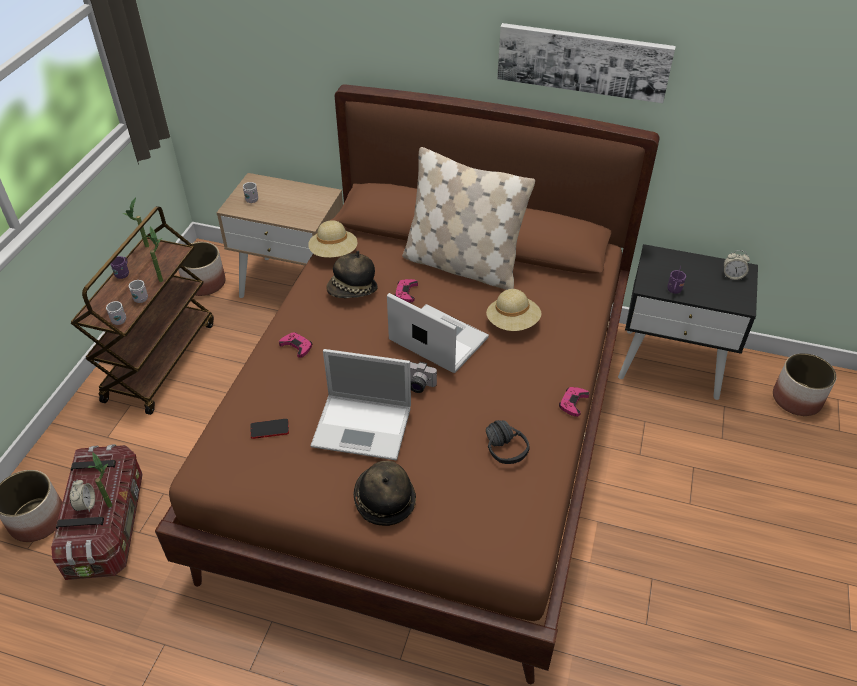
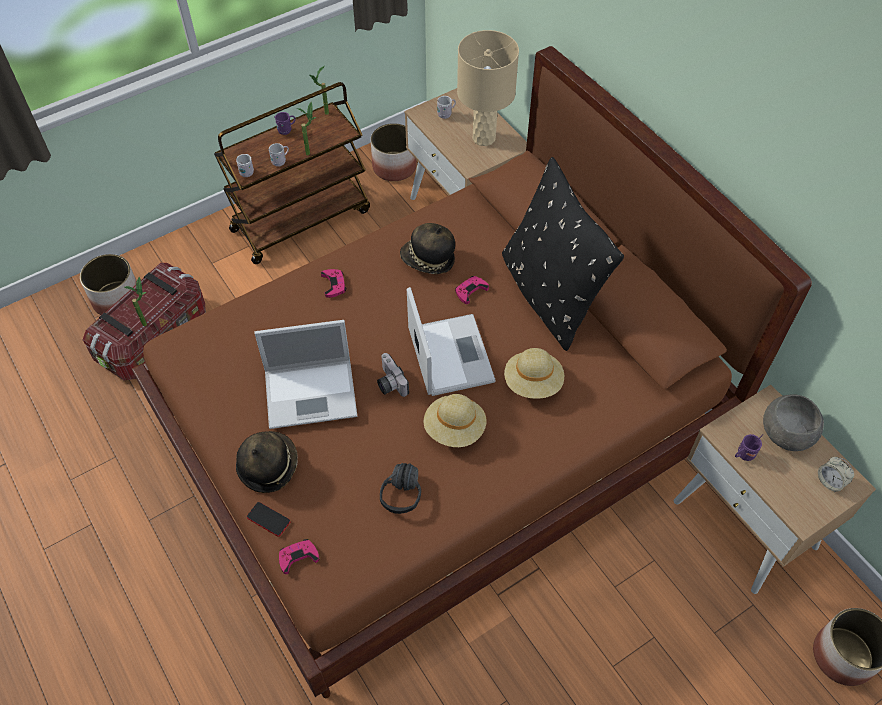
camera: 40 degrees right, 10 degrees up
alarm clock [70,480,95,512] -> none
phone [250,419,289,439] -> phone moved to [247,502,290,537]
beige hat [308,220,357,258] -> beige hat moved to [424,394,486,447]
laptop [310,349,411,460] -> laptop turned 60 degrees counterclockwise [254,320,357,429]
beige pillow [402,147,535,290] -> black pillow [502,157,624,351]
picture [497,23,676,103] -> none
pink game controller [559,387,589,417] -> pink game controller moved to [279,539,319,574]
black nightstand [618,244,758,400] -> beige nightstand [674,385,876,594]
none -> beige table lamp [457,30,519,146]
none -> grey bowl [763,394,824,451]

